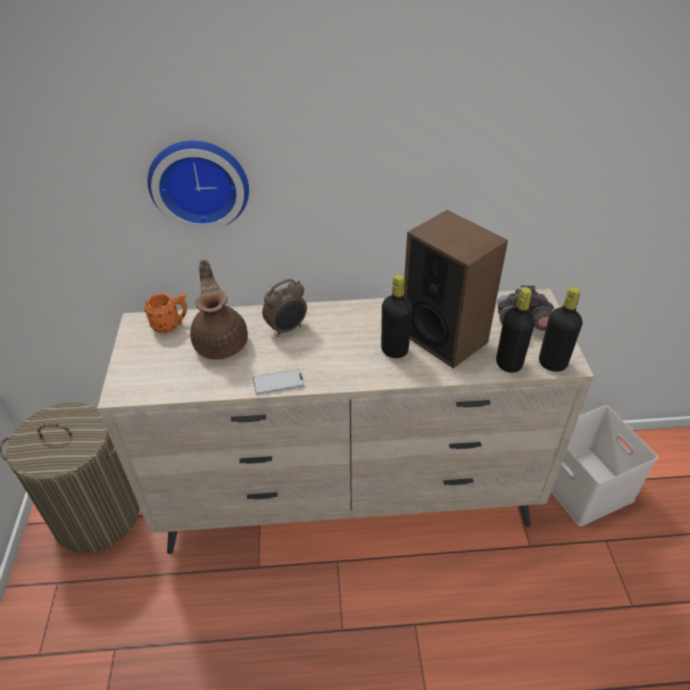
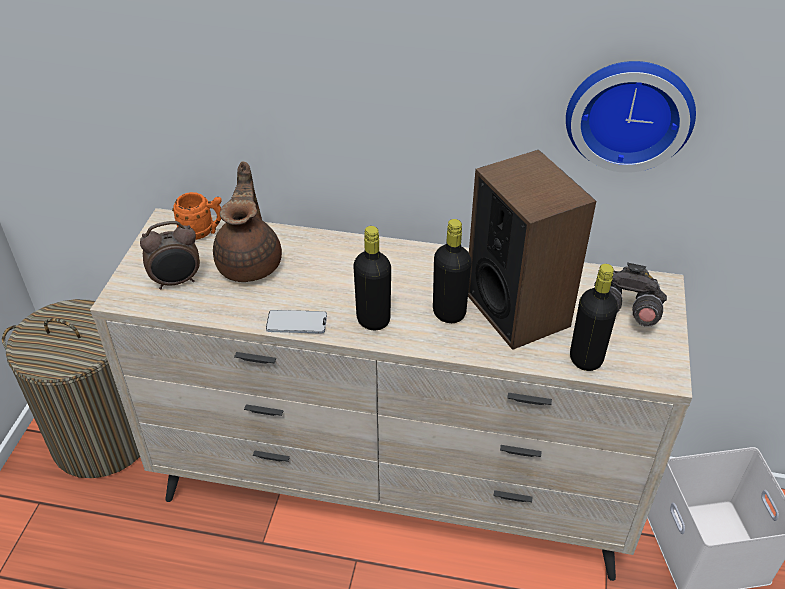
camera: 15 degrees right, 0 degrees up
wall clock [148,140,249,231] -> wall clock moved to [566,61,696,173]
alarm clock [262,279,307,337] -> alarm clock moved to [140,221,200,289]
black bottle [539,287,582,372] -> black bottle moved to [353,226,391,330]

